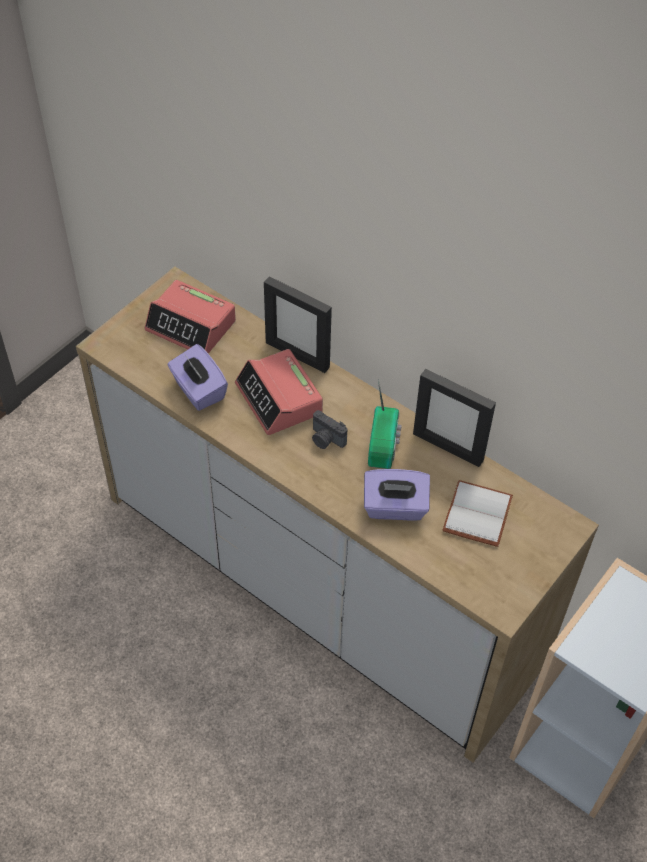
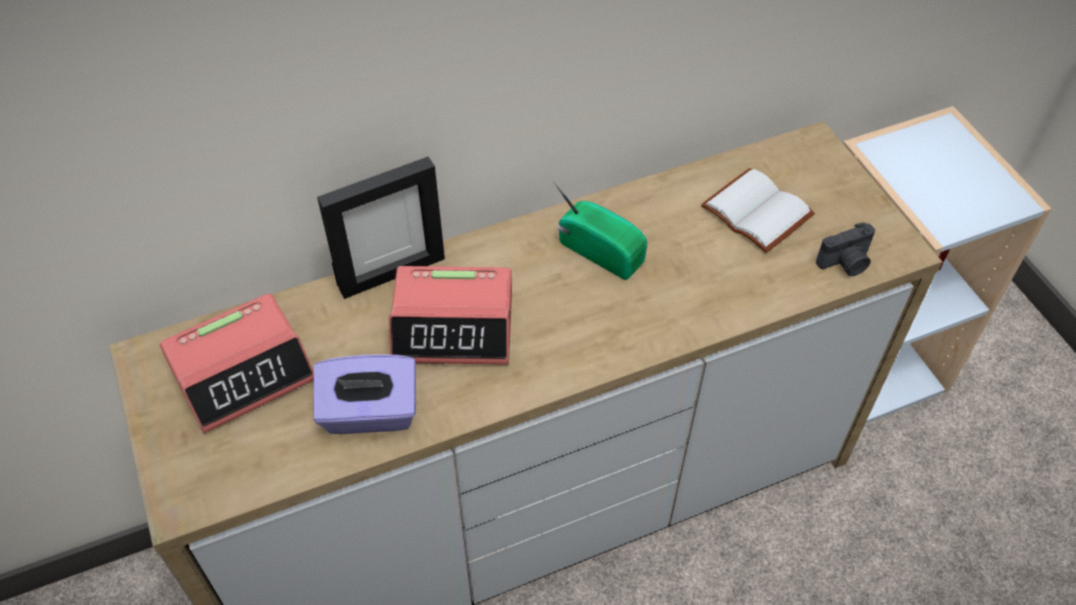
camera: 60 degrees left, 0 degrees up
camera [312,410,347,449] -> camera moved to [816,222,875,276]
purple tissue box [364,469,430,521] -> none
picture frame [413,369,496,467] -> none

